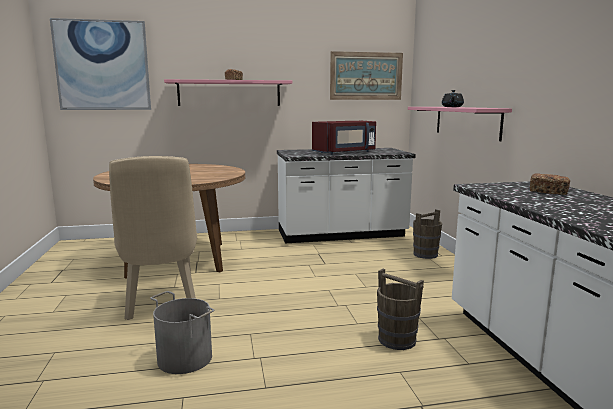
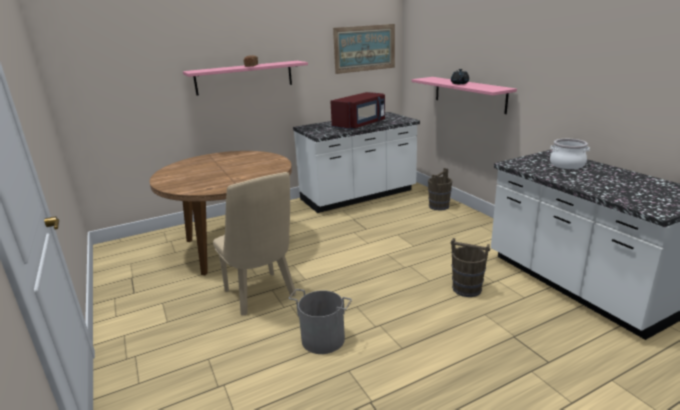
camera: 15 degrees left, 10 degrees up
picture [50,18,151,110] -> none
bread [530,173,570,195] -> cooking pot [550,139,590,169]

